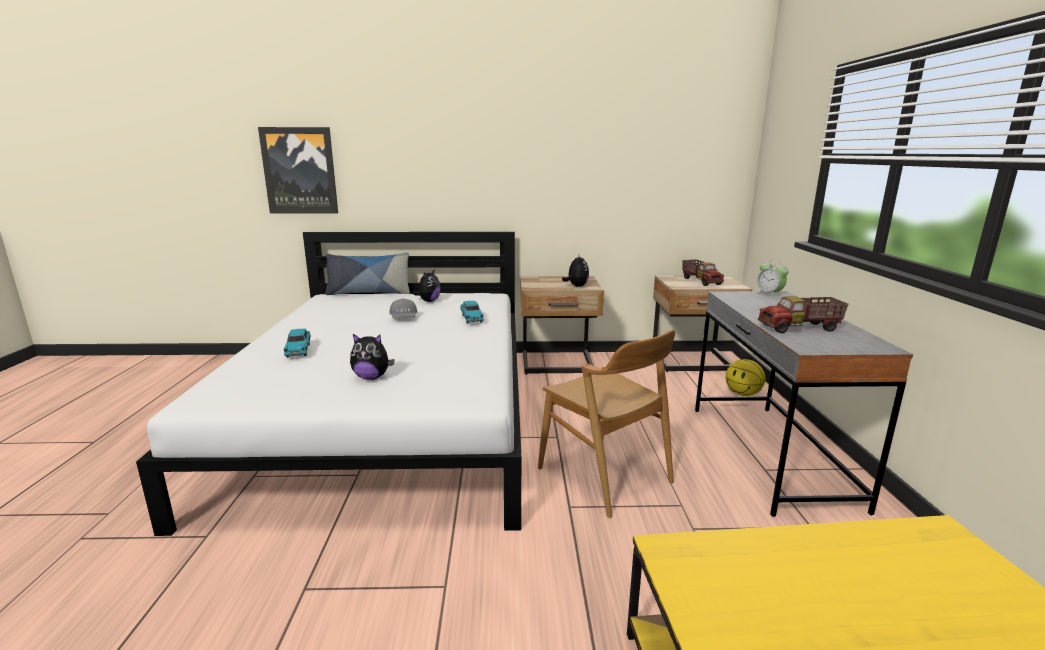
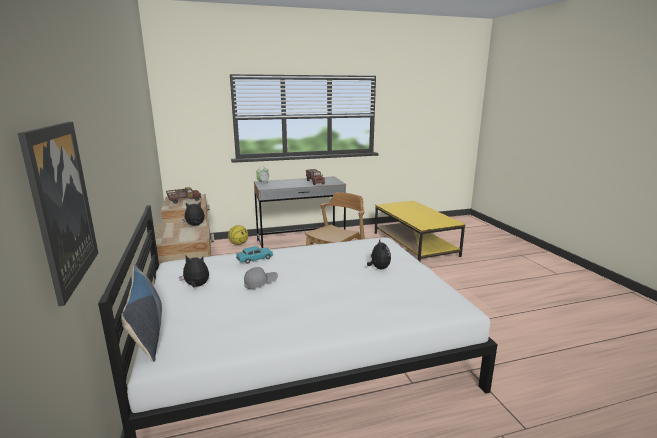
camera: 105 degrees left, 0 degrees up
turquoise toy car [284,329,311,358] -> none

